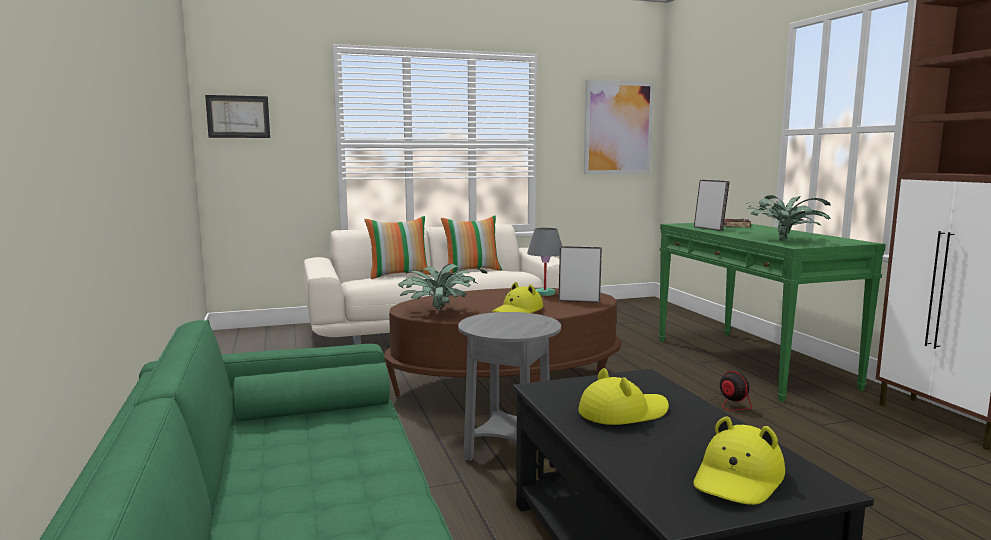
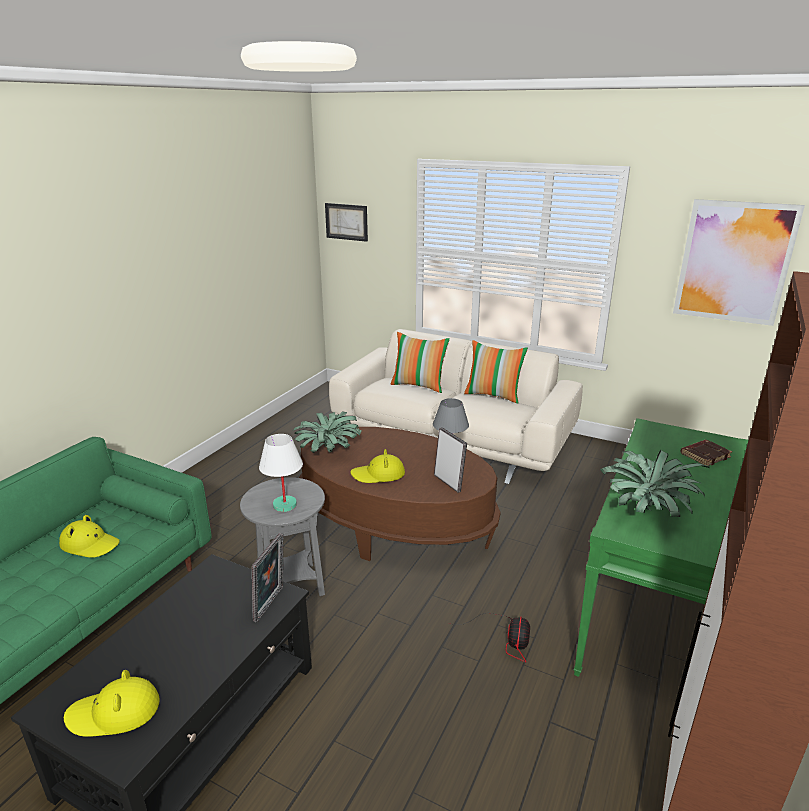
camera: 45 degrees right, 15 degrees up
yellow hat [578,368,669,425] -> yellow hat moved to [59,515,120,557]
picture frame [694,180,730,231] -> picture frame moved to [252,533,283,623]
none -> white table lamp [259,434,303,512]

